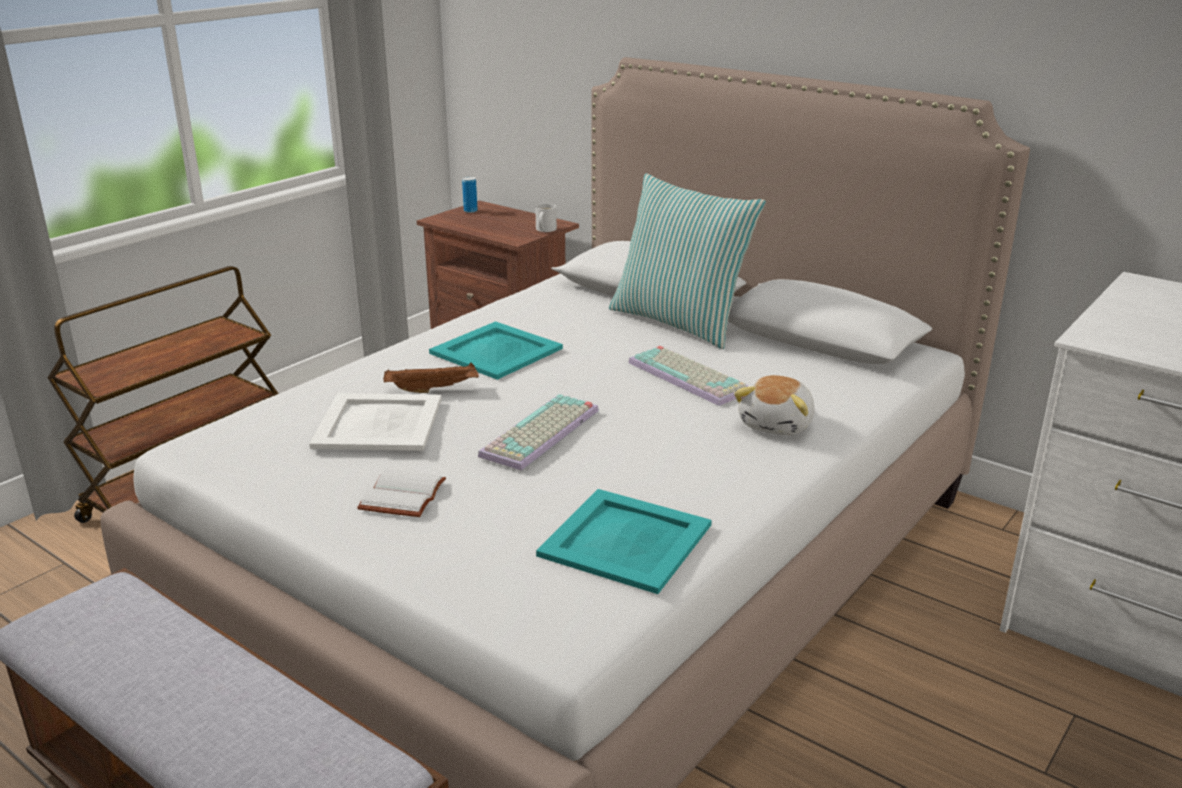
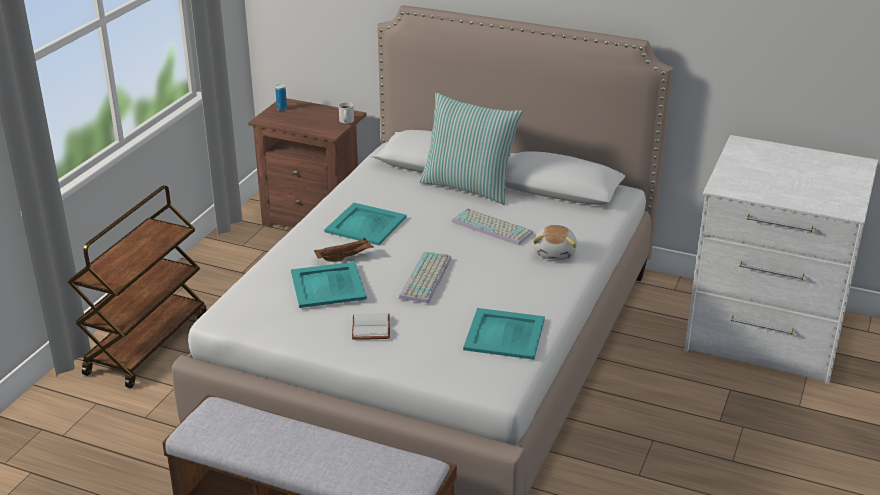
camera: 15 degrees left, 5 degrees up
white tray [309,393,442,451] -> turquoise tray [291,262,367,308]

